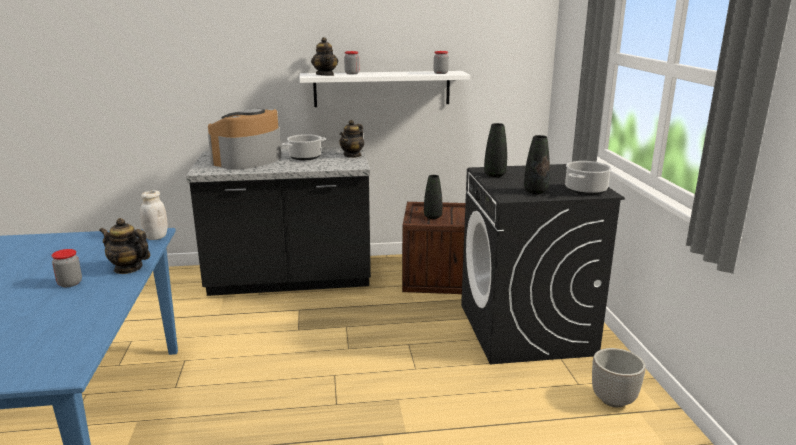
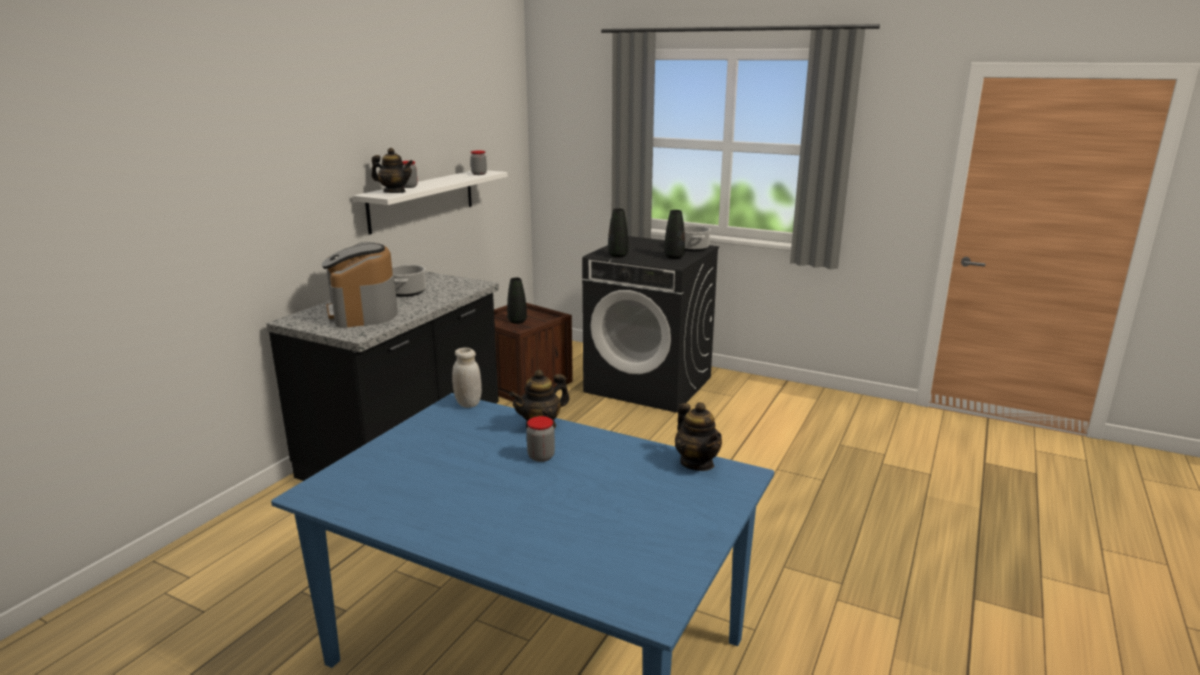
camera: 55 degrees left, 0 degrees up
teapot [339,120,364,158] -> teapot moved to [675,402,722,471]
planter [592,348,646,408] -> none

